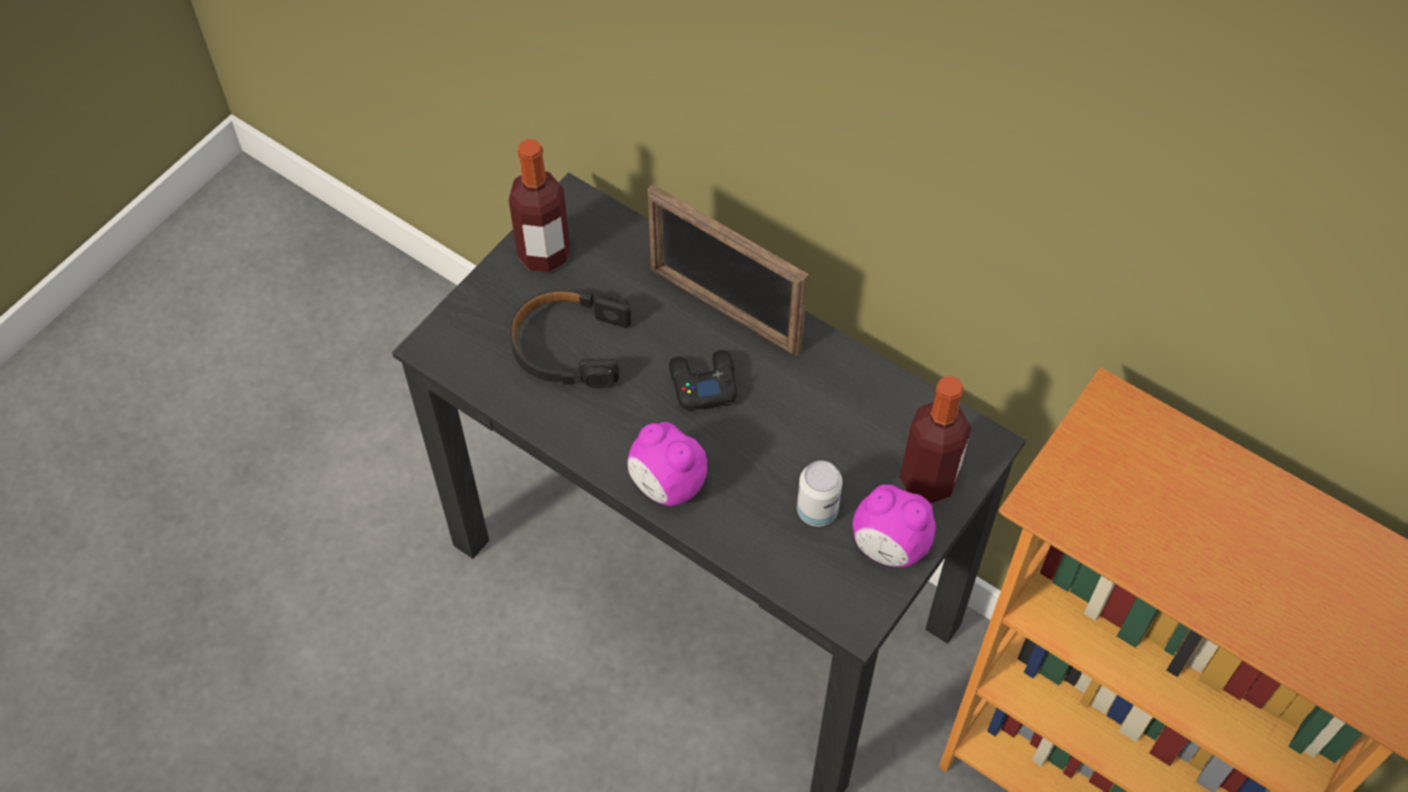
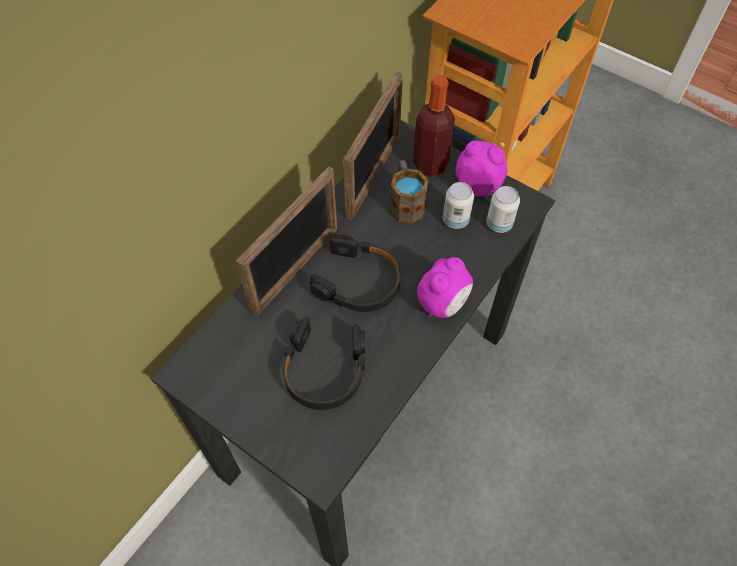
camera: 90 degrees left, 0 degrees up
bottle [509,139,570,273] -> none
black game controller [669,350,737,412] -> black headphones [310,235,401,312]
alarm clock [852,485,936,567] -> alarm clock turned 90 degrees counterclockwise [456,140,507,196]
none -> picture frame [343,71,403,220]
none -> mug [390,160,429,224]
none -> can [486,186,520,233]

